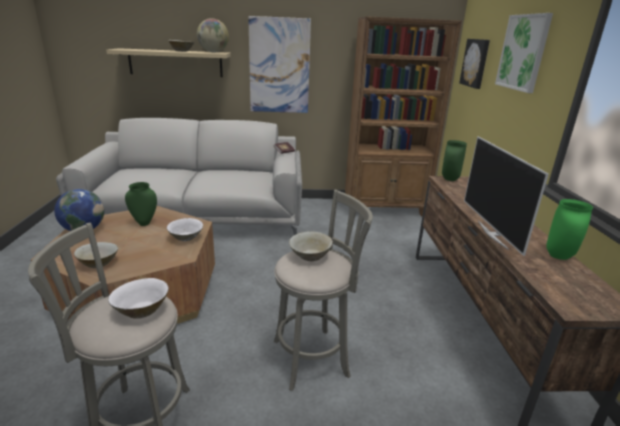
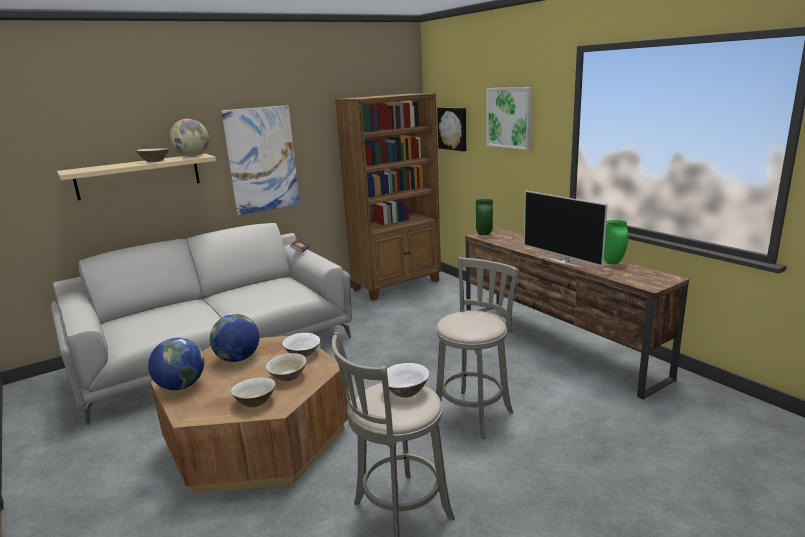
camera: 30 degrees left, 5 degrees down
green vase [125,182,157,226] -> globe [210,314,259,362]
beige bowl [289,231,333,261] -> beige bowl moved to [266,353,306,381]

